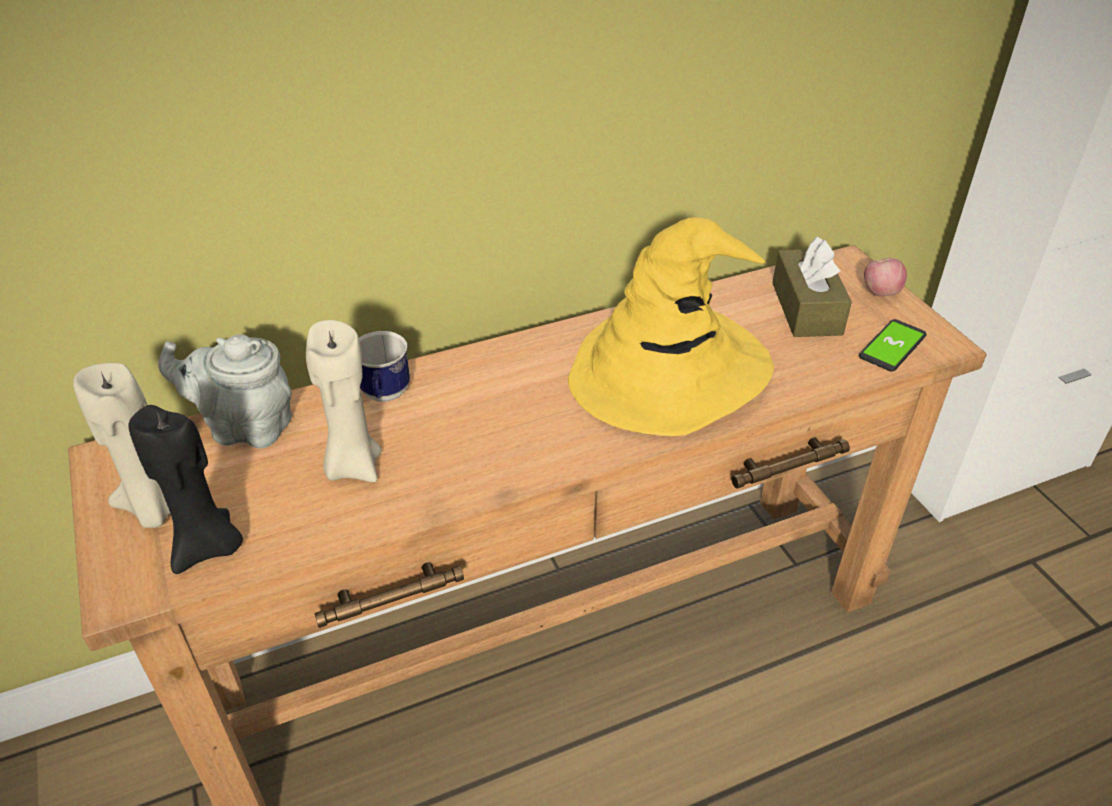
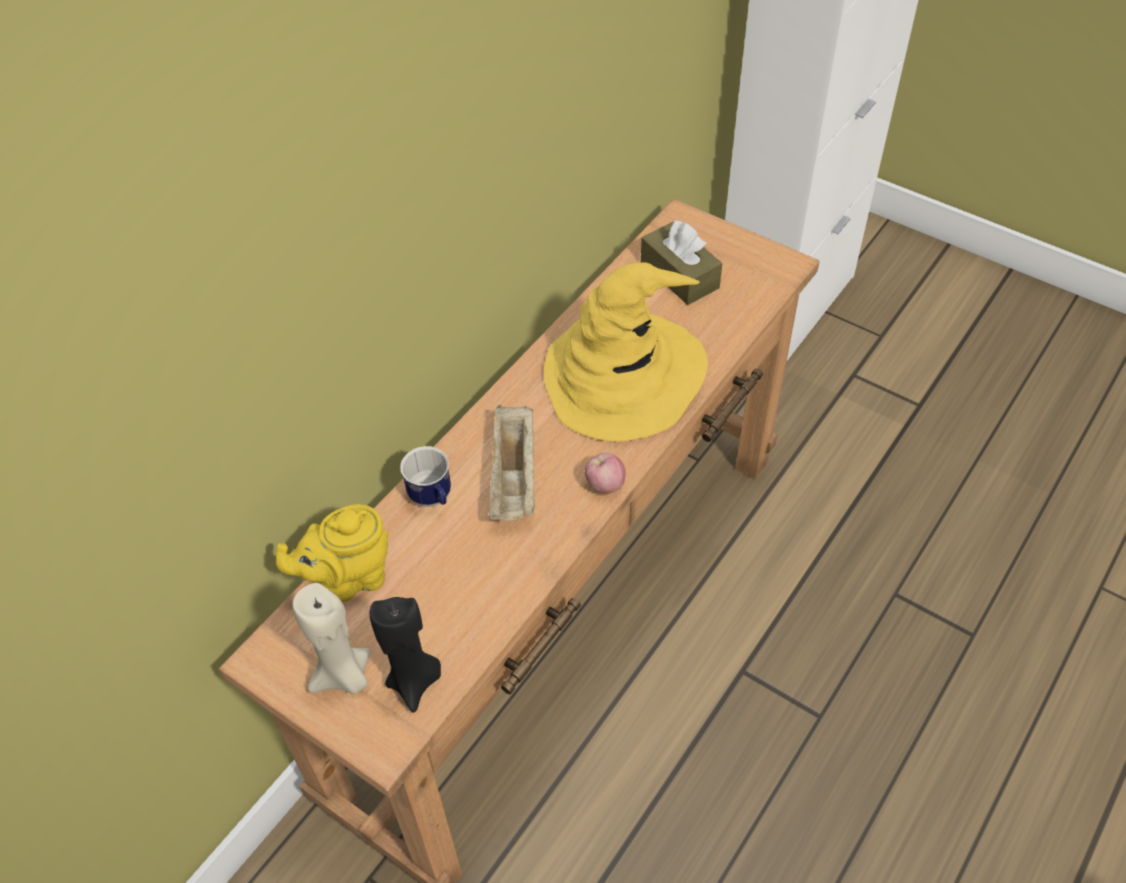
camera: 30 degrees left, 10 degrees up
grey teapot [158,334,292,448] -> yellow teapot [276,504,388,602]
beige candle [306,320,382,482] -> none
phone [859,319,927,372] -> none
apple [864,258,907,296] -> apple moved to [585,453,626,494]
none -> beige tray [489,405,535,521]

